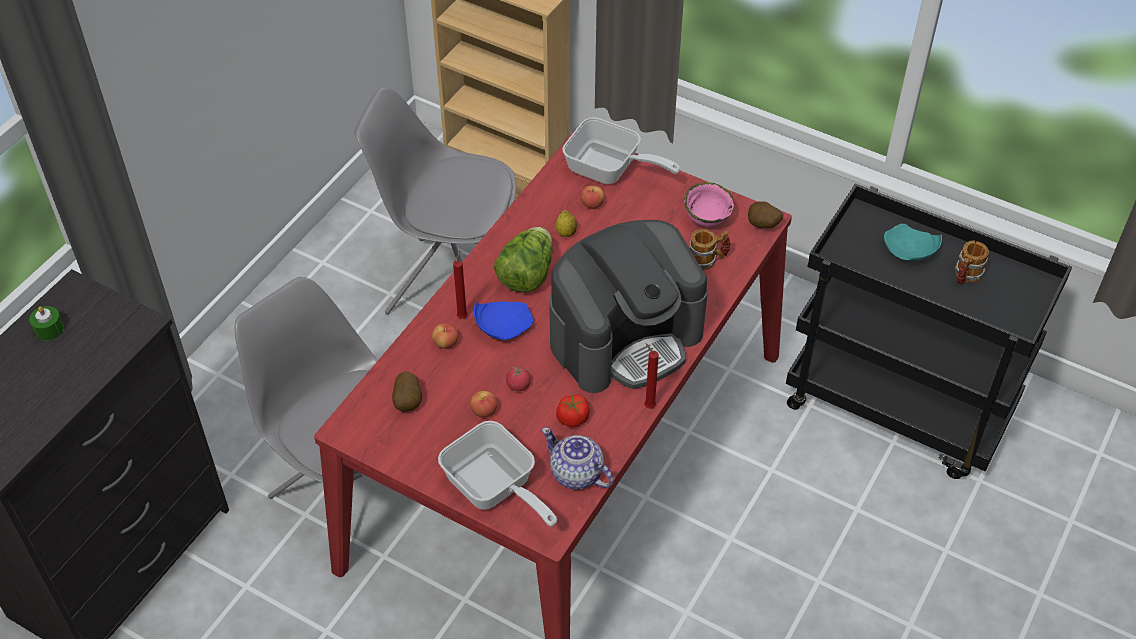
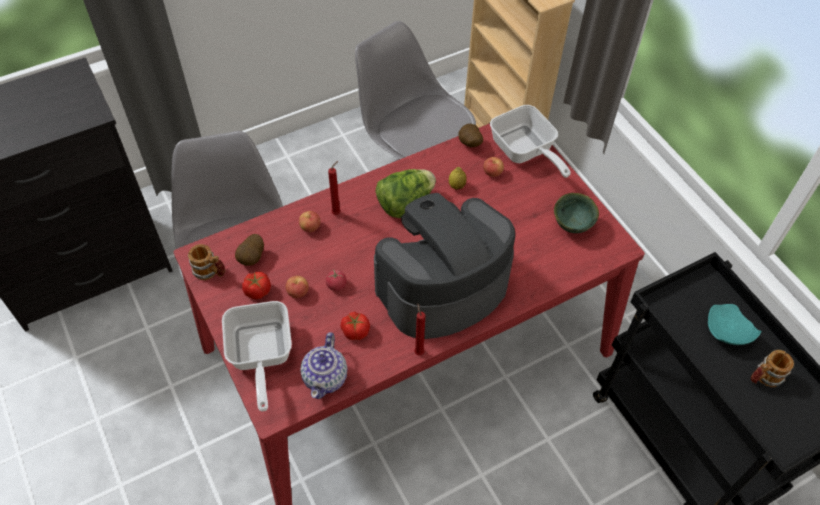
camera: 30 degrees right, 5 degrees up
green candle [29,306,64,341] -> none
blue plate [474,302,533,340] -> none
teapot [542,427,614,489] -> teapot turned 150 degrees counterclockwise [300,332,348,399]
coffee machine [549,220,708,393] -> coffee machine turned 150 degrees clockwise [374,193,515,339]
pink bowl [684,182,734,227] -> green bowl [554,193,599,233]
mug [689,229,731,270] -> mug moved to [188,244,226,280]
potato [748,201,783,228] -> potato moved to [458,124,483,148]
none -> tomato [242,272,271,299]

